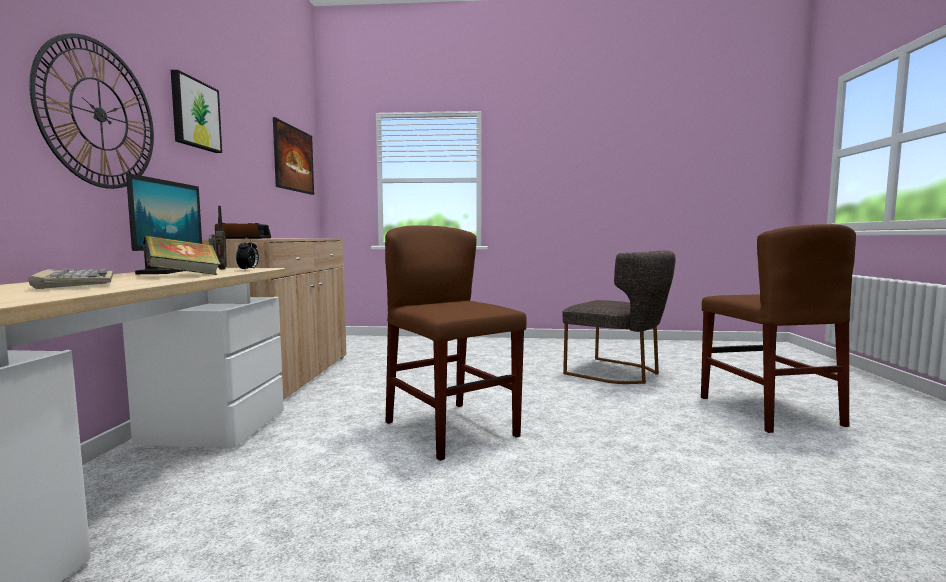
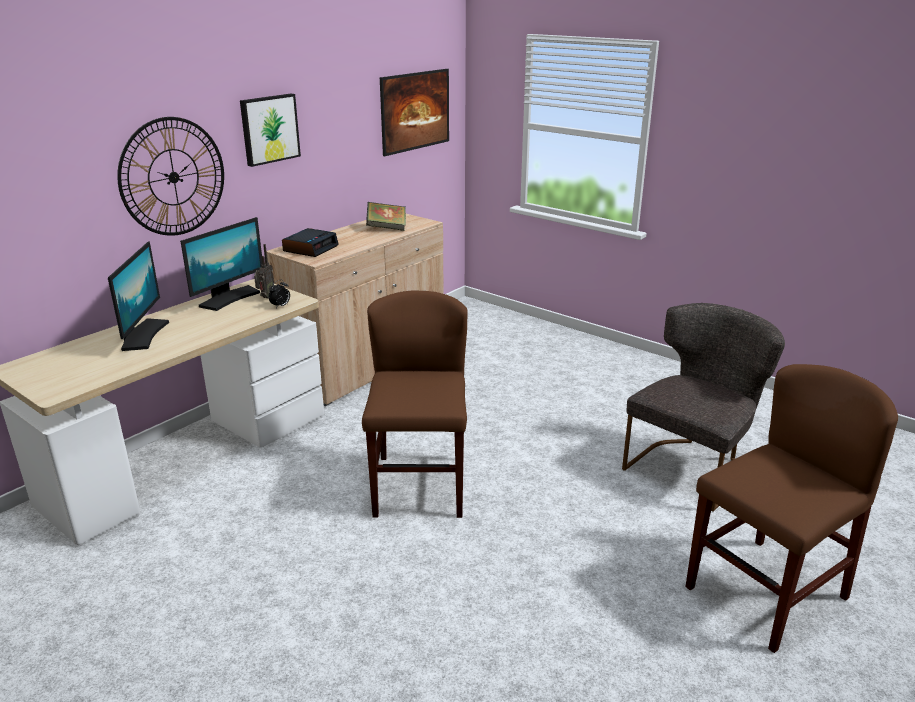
camera: 35 degrees right, 20 degrees up
keyboard [28,268,113,289] -> monitor [108,241,169,351]
book [143,235,220,275] -> book moved to [366,202,406,231]
grey chair [562,250,676,384] -> grey chair turned 120 degrees counterclockwise [622,303,785,512]
brown chair [701,224,856,433] -> brown chair turned 150 degrees counterclockwise [685,364,898,653]

